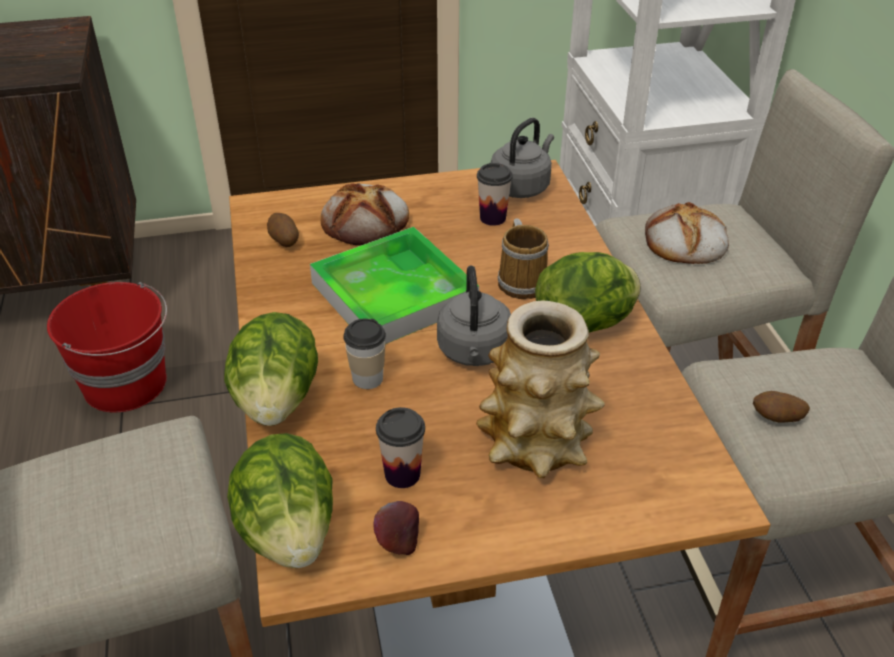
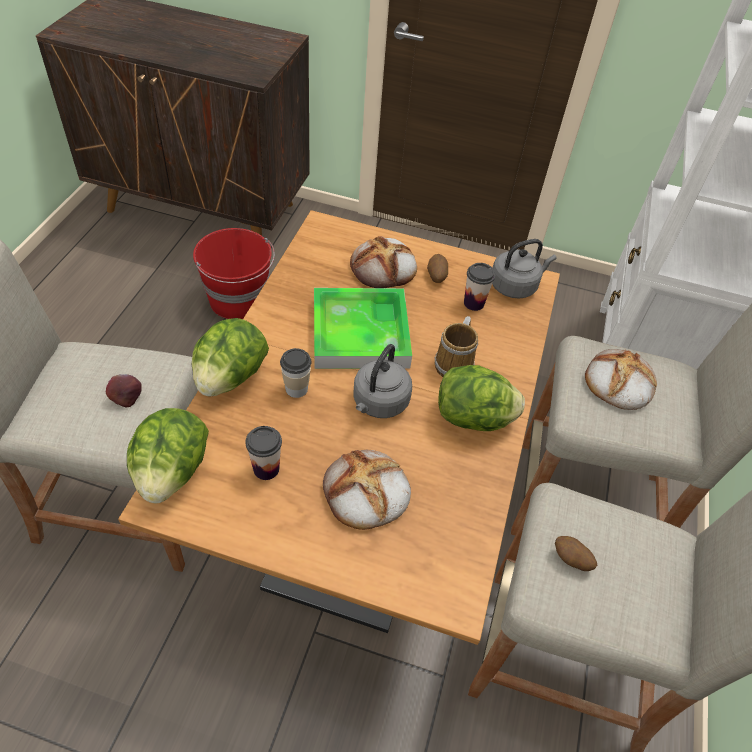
camera: 25 degrees right, 10 degrees up
potato [267,213,299,247] -> potato moved to [427,254,448,283]
apple [373,501,419,555] -> apple moved to [106,374,142,408]
vase [476,301,605,478] -> bread [323,450,411,530]

